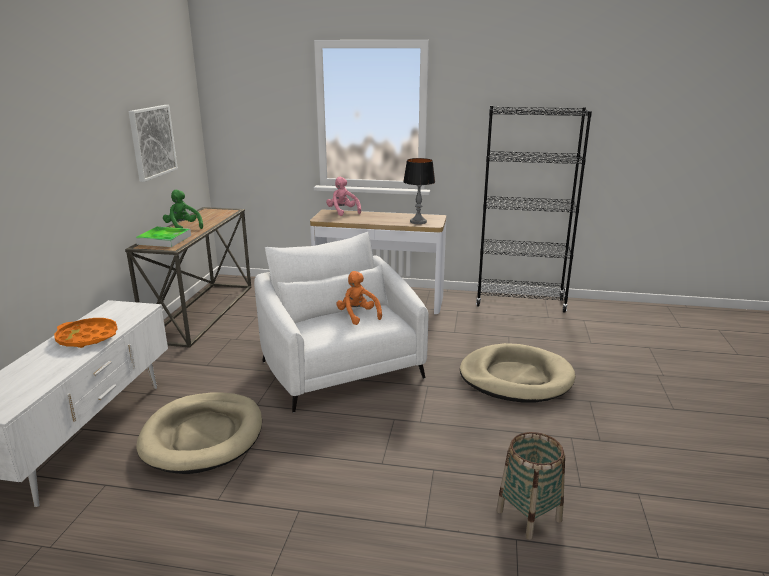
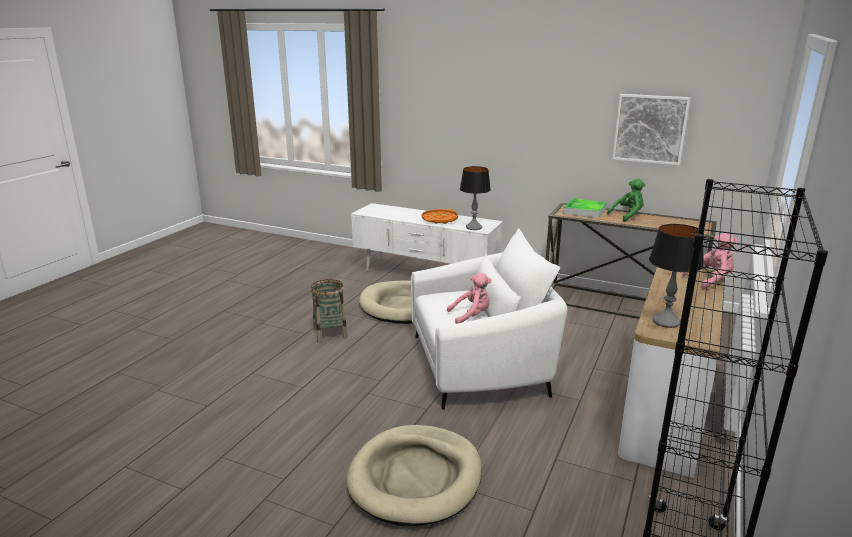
camera: 105 degrees right, 0 degrees up
orange plush toy [336,271,382,325] -> pink plush toy [447,273,491,324]
basket [496,432,565,540] -> basket moved to [310,279,348,342]
none -> table lamp [460,166,491,230]

